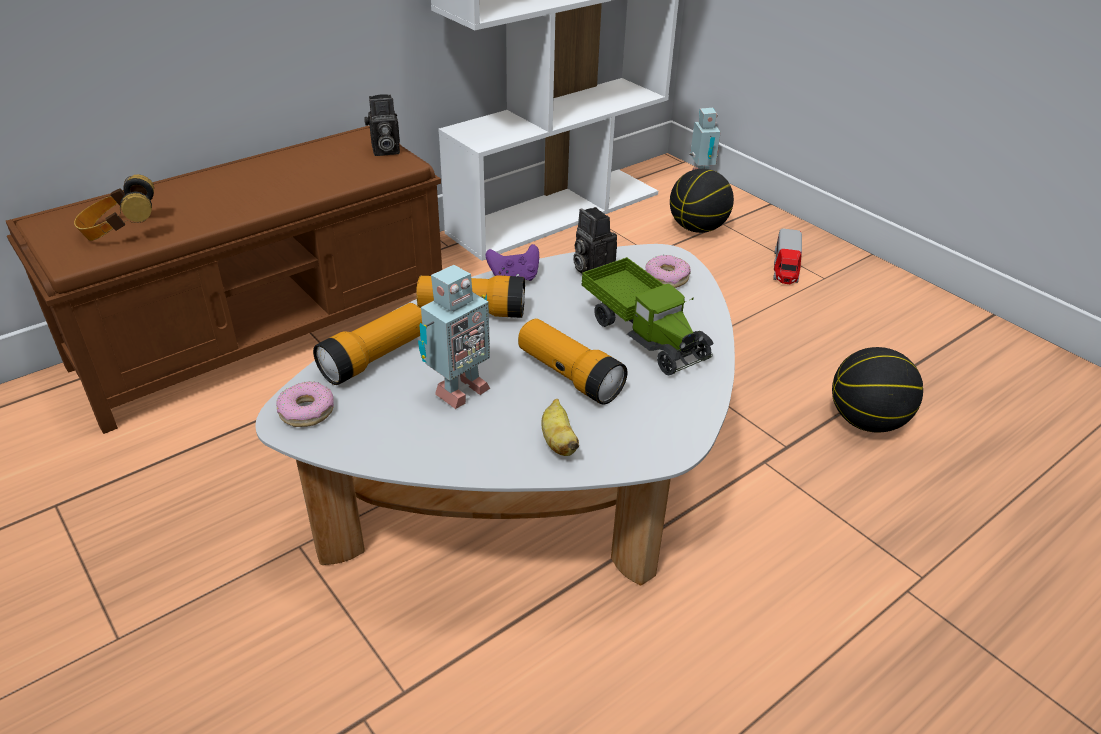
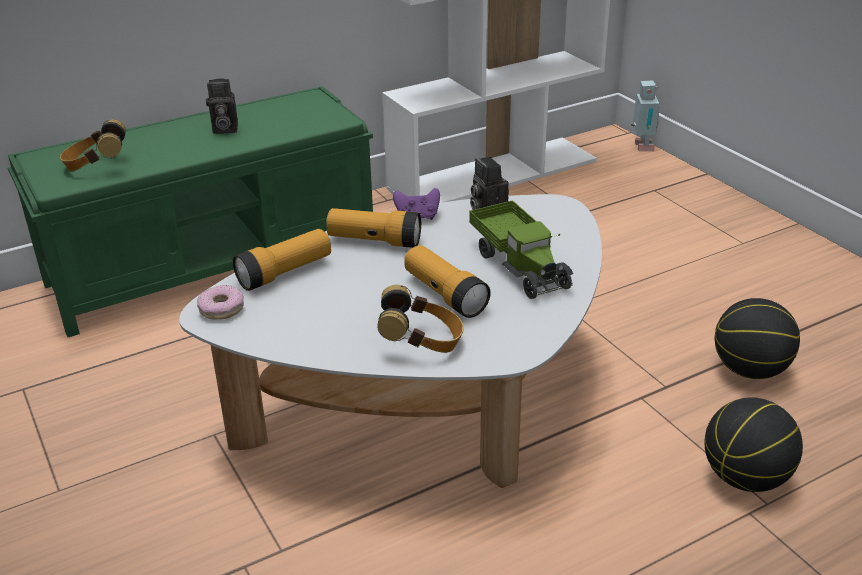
camera: 10 degrees right, 5 degrees down
brown bench [6,126,442,434] -> green bench [8,86,373,337]
camera [364,94,400,156] -> camera moved to [206,79,238,134]
toy robot [418,265,490,409] -> none
banana [541,399,579,456] -> headphones [377,285,464,353]
donut [646,255,691,288] -> none
basketball [670,169,734,233] -> basketball moved to [704,397,803,492]
toy truck [773,229,802,284] -> none

